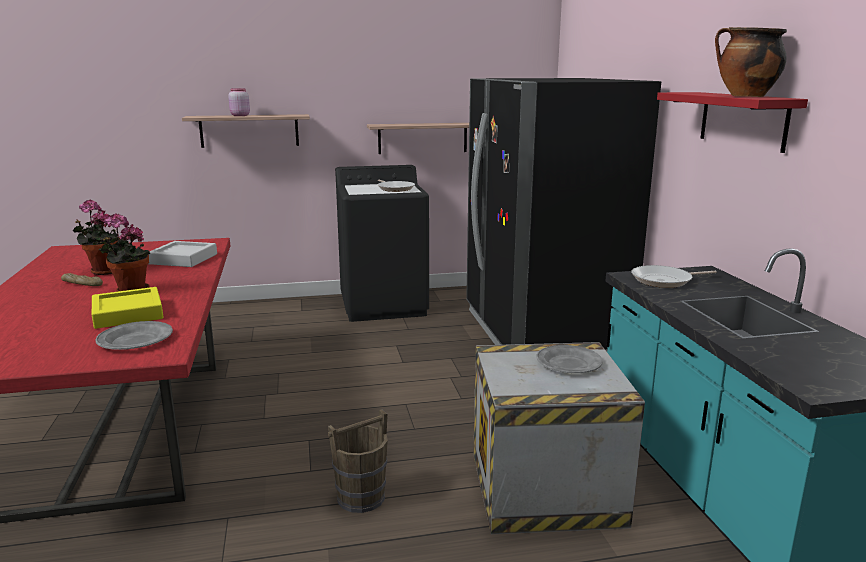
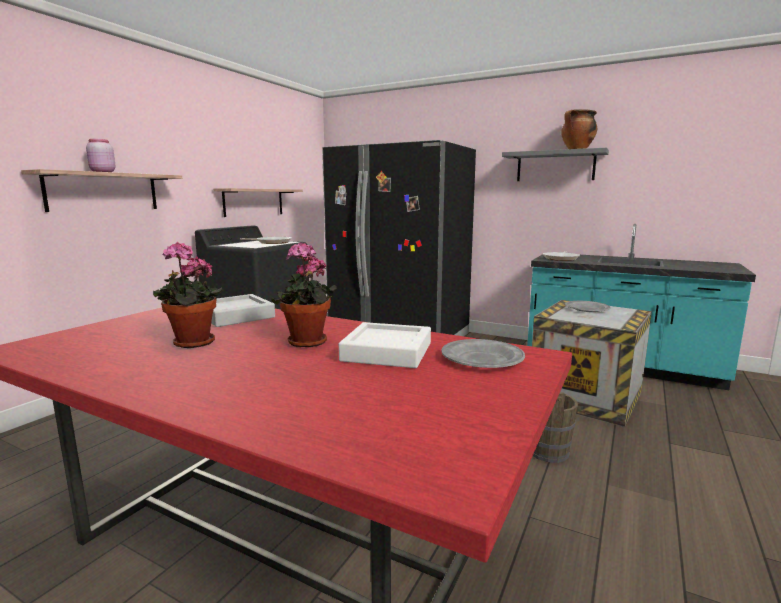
camera: 50 degrees left, 5 degrees down
bread [61,273,103,286] -> none
yellow tray [92,287,163,329] -> white tray [339,322,431,368]
red shelf [657,92,808,153] -> grey shelf [502,148,609,181]

